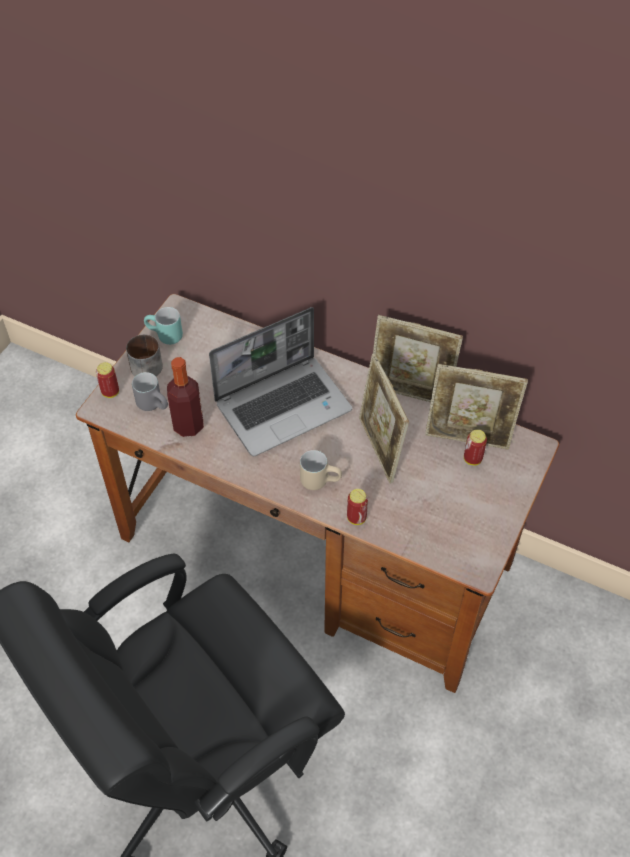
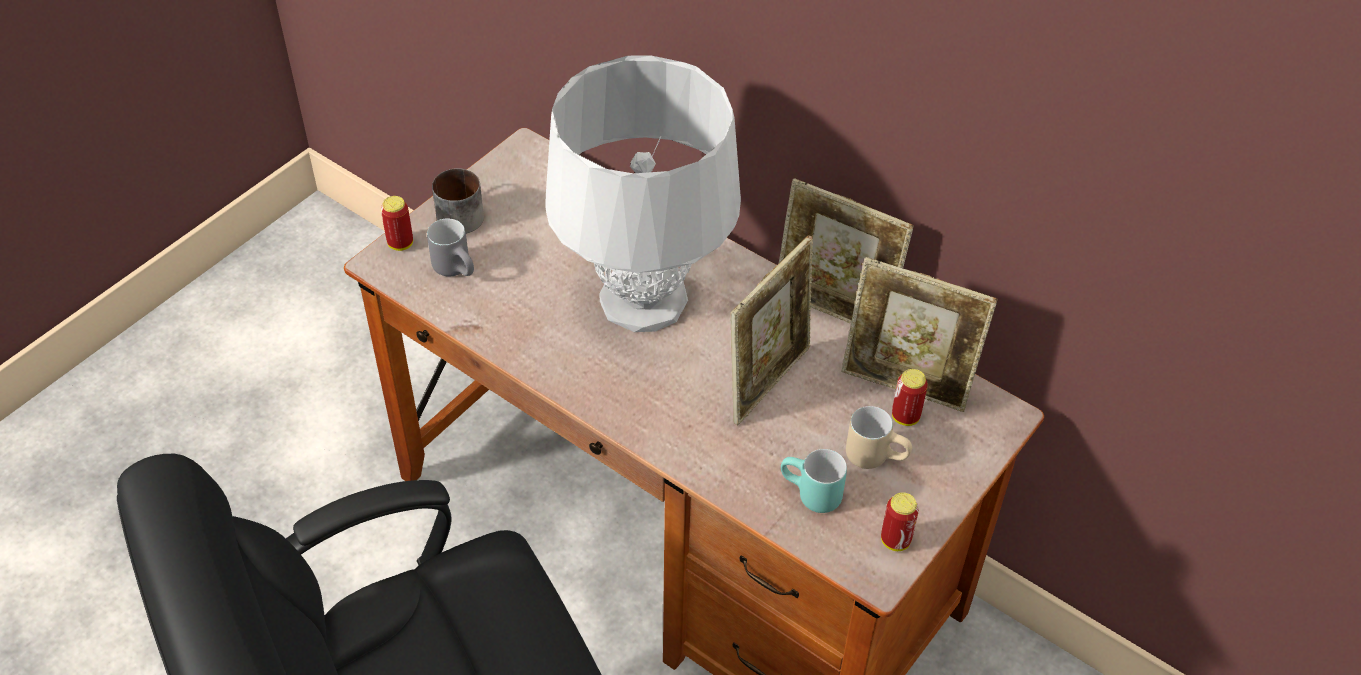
camera: 10 degrees right, 5 degrees down
turquoise mug [144,307,183,345] -> turquoise mug moved to [781,449,847,513]
bottle [167,357,204,437] -> none
laptop [209,307,352,456] -> grey table lamp [545,56,741,332]
beige mug [300,450,342,490] -> beige mug moved to [846,406,912,469]
can [347,489,368,525] -> can moved to [881,492,919,551]
picture frame [359,353,409,484] -> picture frame turned 135 degrees counterclockwise [731,235,813,425]

